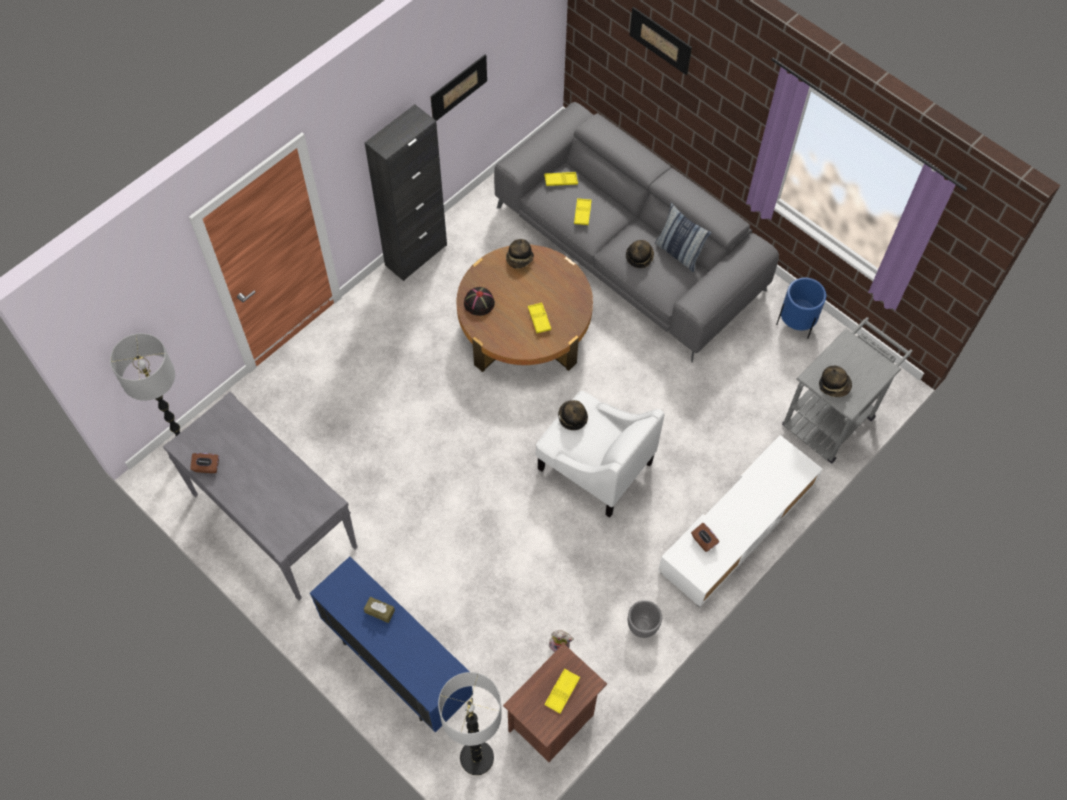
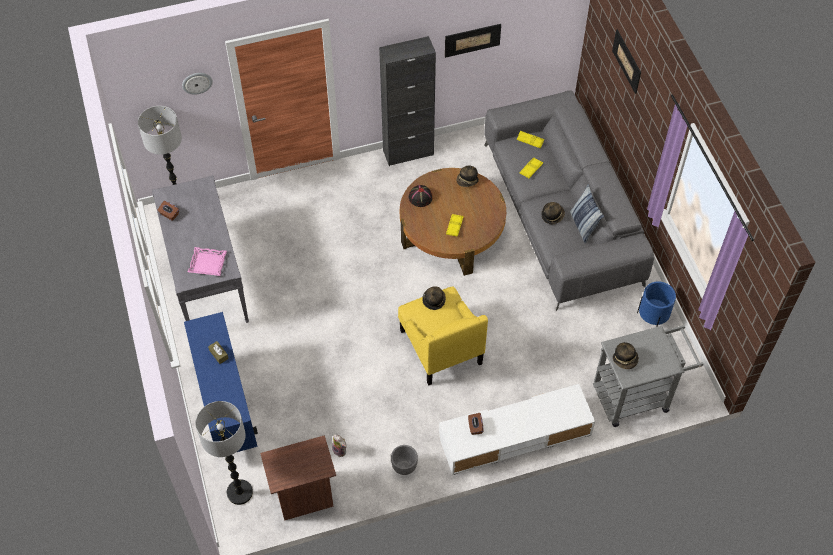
camera: 30 degrees right, 5 degrees down
white armchair [536,391,665,518] -> yellow armchair [398,287,488,385]
yellow tray [544,668,580,714] -> none
none -> wall clock [182,73,213,94]
none -> pink tray [188,247,227,276]

